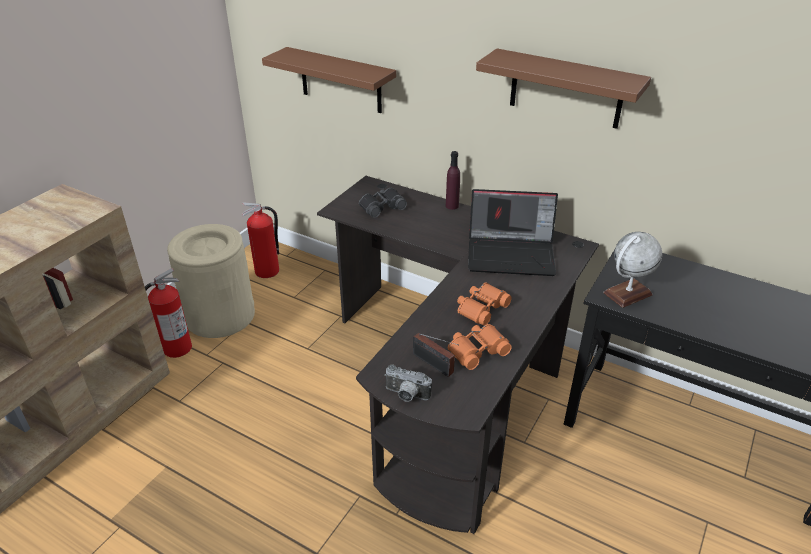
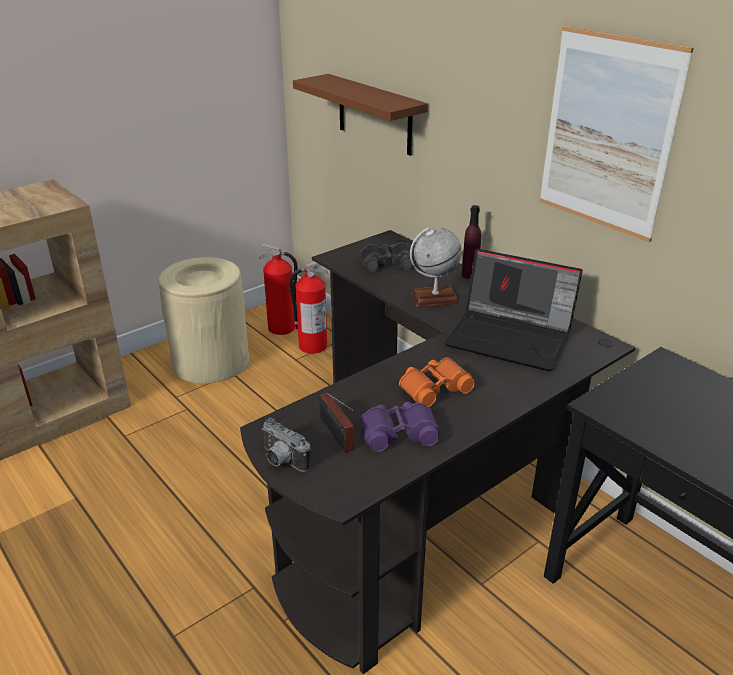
camera: 20 degrees right, 5 degrees down
fire extinguisher [145,268,192,358] -> fire extinguisher moved to [289,261,328,354]
orange binoculars [448,324,512,370] -> purple binoculars [360,402,440,452]
brown shelf [476,49,651,129] -> picture [539,26,694,242]
globe [603,232,662,308] -> globe moved to [410,228,462,307]

